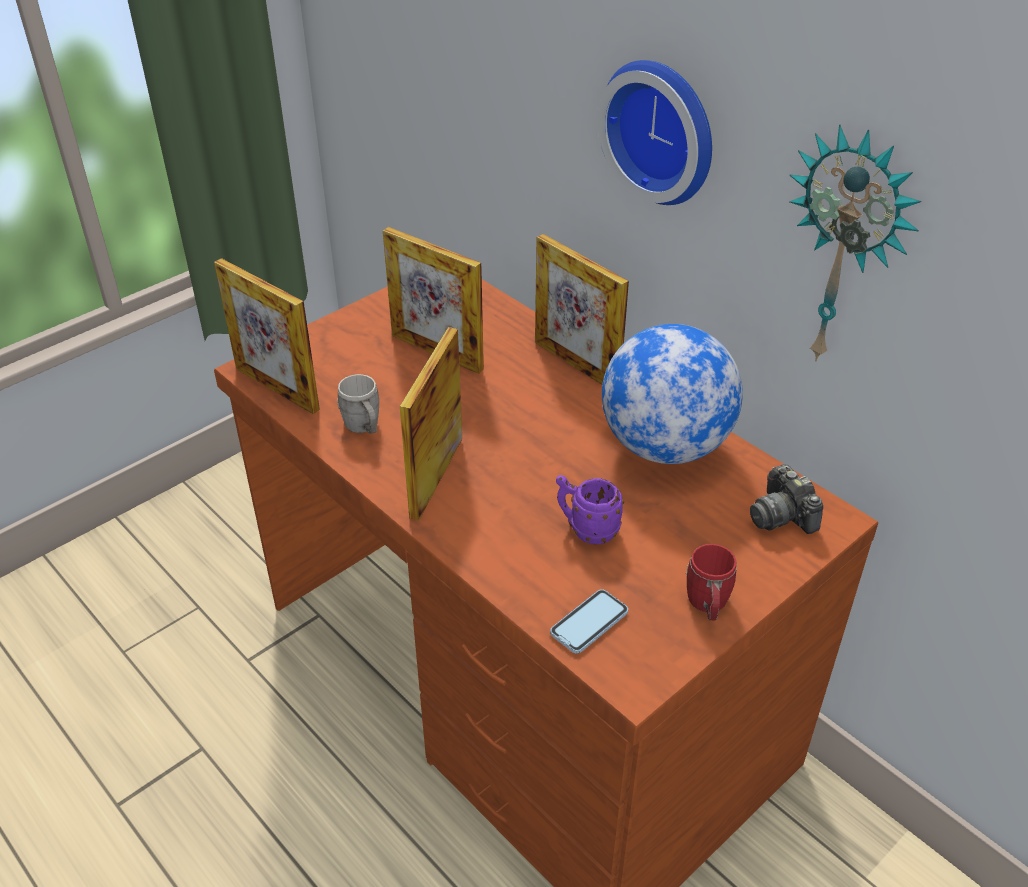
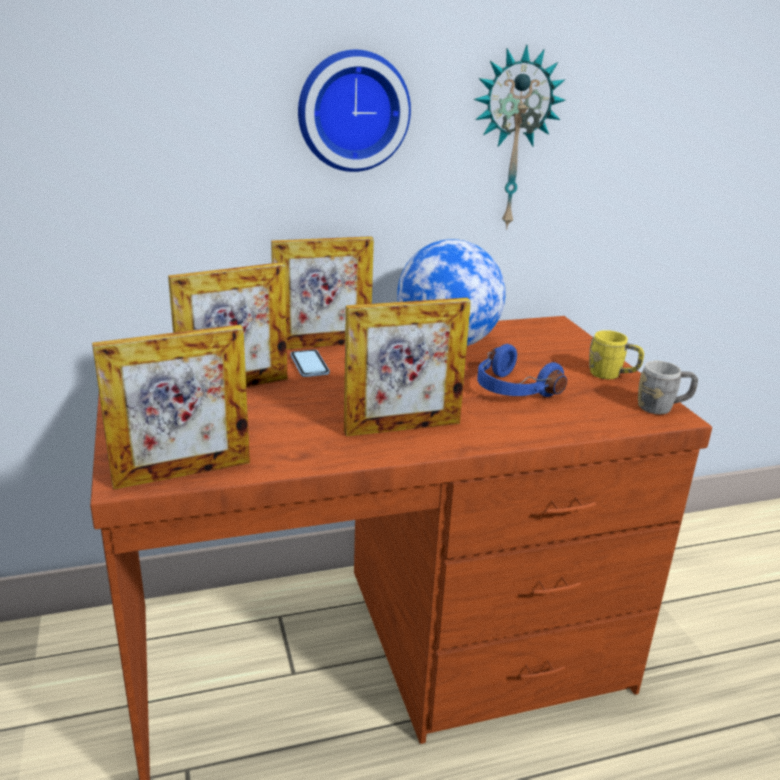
camera: 65 degrees left, 15 degrees down
grey mug [337,374,379,434] -> grey mug moved to [638,361,698,415]
picture frame [400,327,462,520] -> picture frame turned 60 degrees counterclockwise [344,298,471,437]
phone [550,589,628,653] -> phone moved to [290,350,330,377]
purple mug [556,475,624,544] -> blue headphones [477,344,567,397]
red mug [686,544,737,621] -> yellow mug [589,330,644,379]
camera [750,464,823,534] -> none

